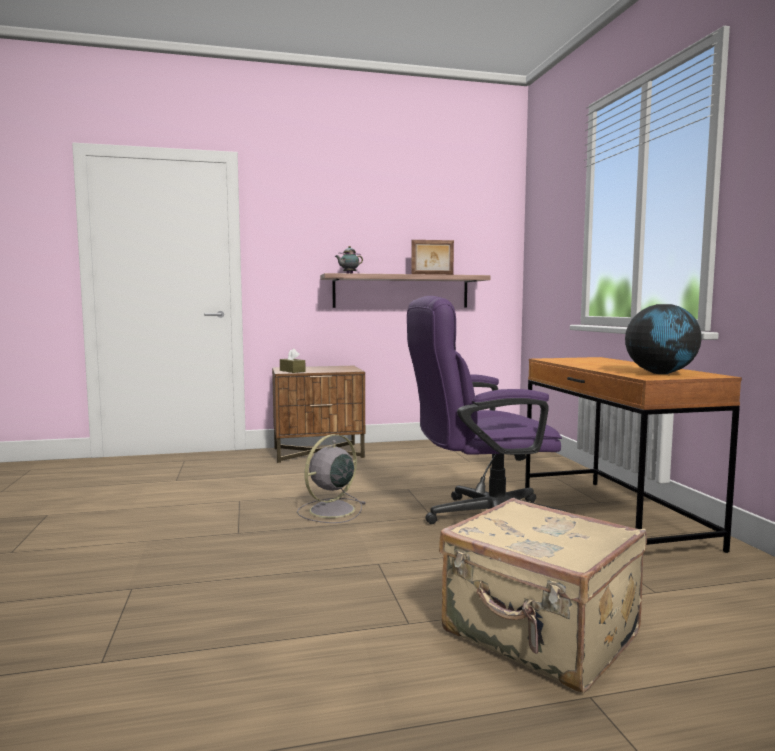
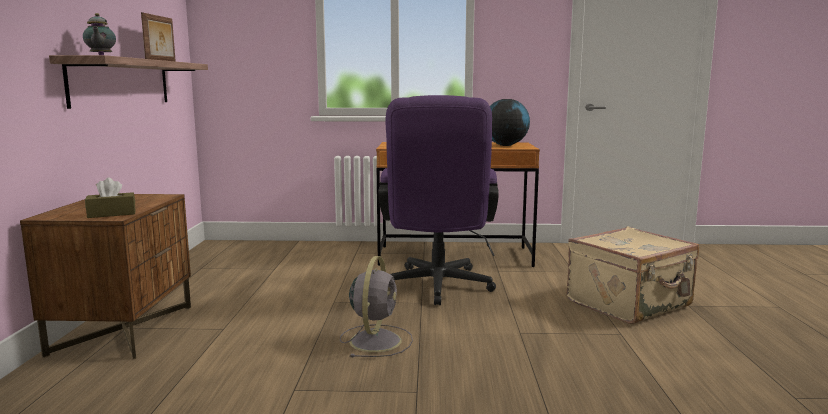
camera: 75 degrees left, 5 degrees up
grey fan [297,434,365,523] -> grey fan turned 135 degrees counterclockwise [340,256,413,357]

